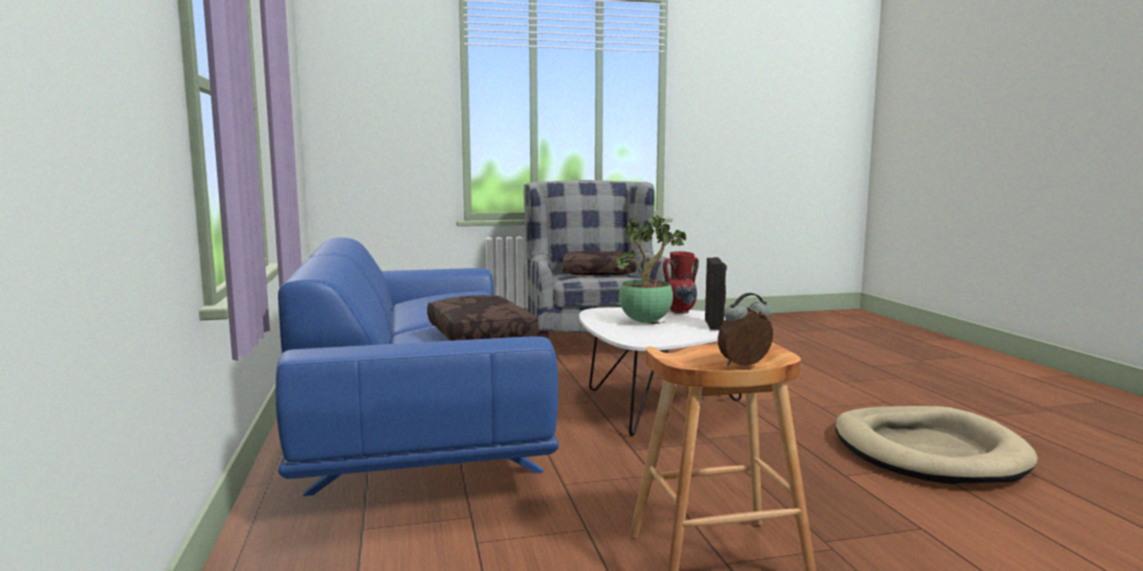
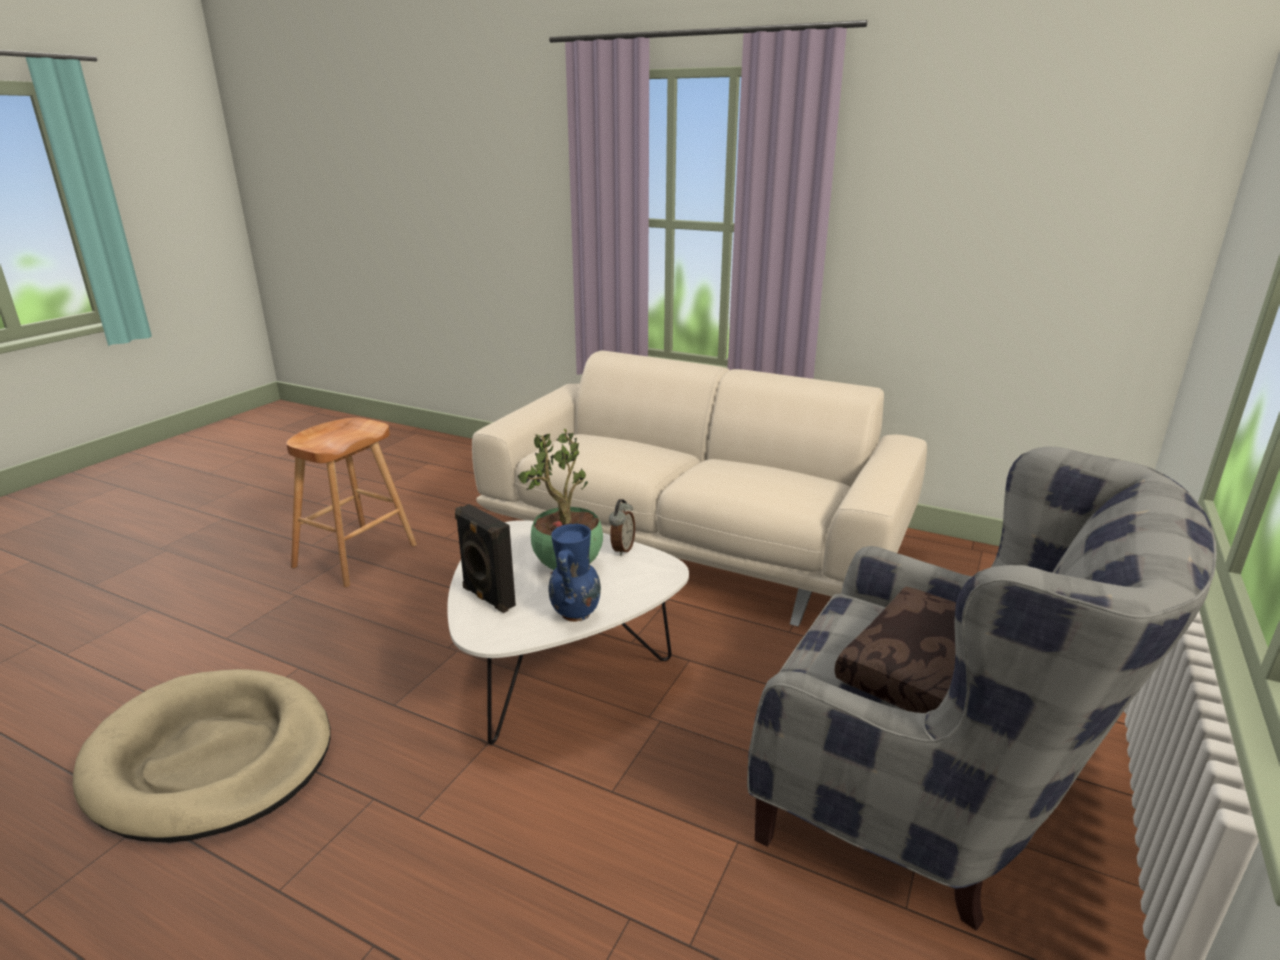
camera: 130 degrees right, 15 degrees up
blue sofa [275,237,559,496] -> beige sofa [472,351,927,627]
brown pillow [427,295,539,341] -> none
red vase [663,251,699,314] -> blue vase [548,524,601,622]
alarm clock [718,293,773,366] -> alarm clock moved to [609,499,635,556]

